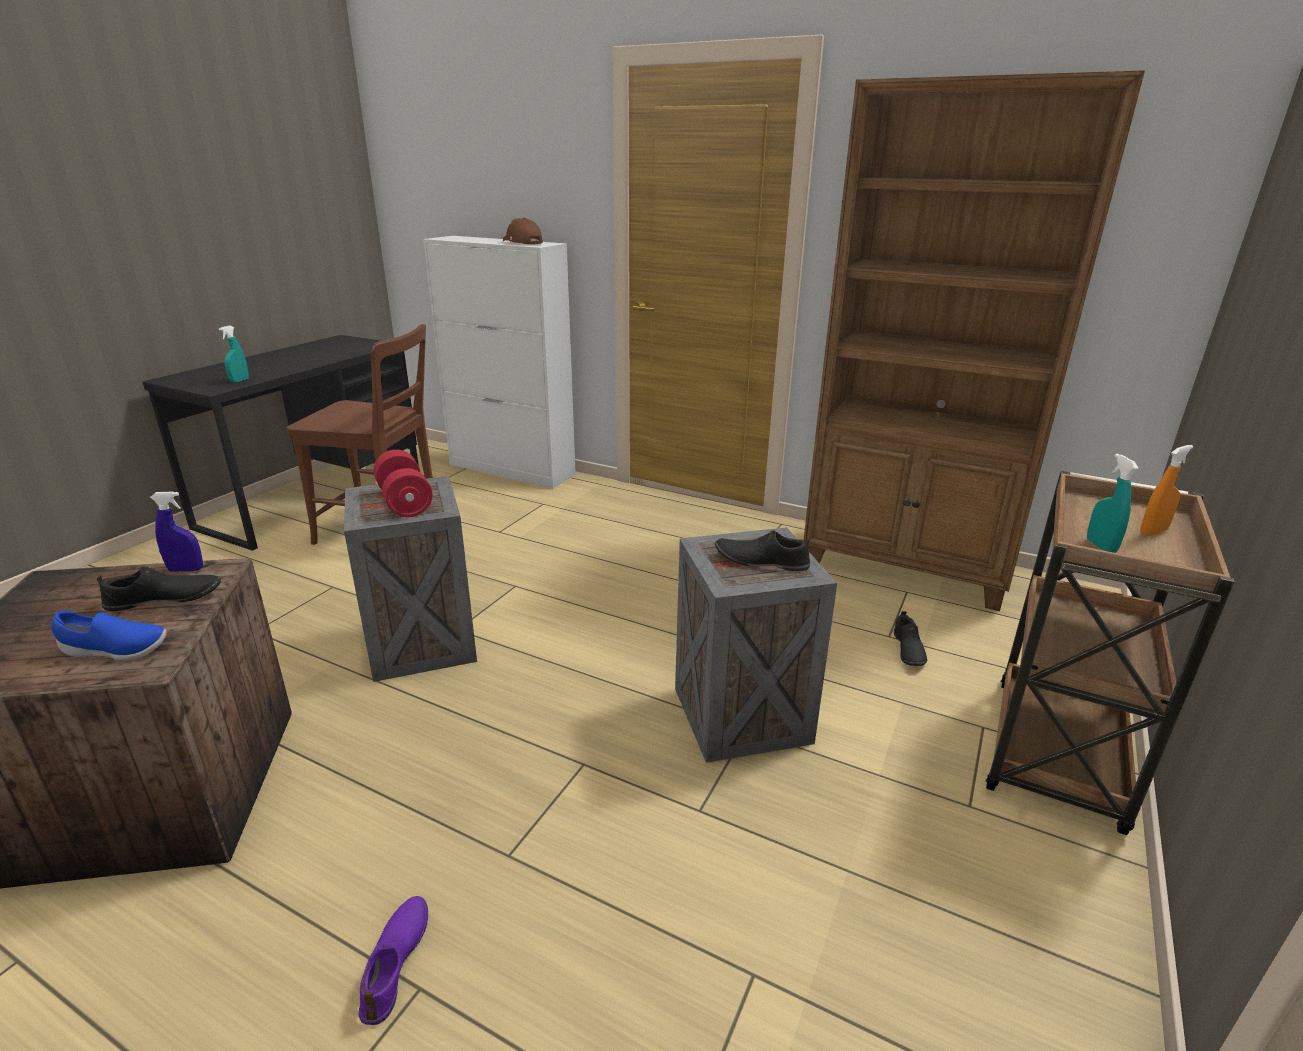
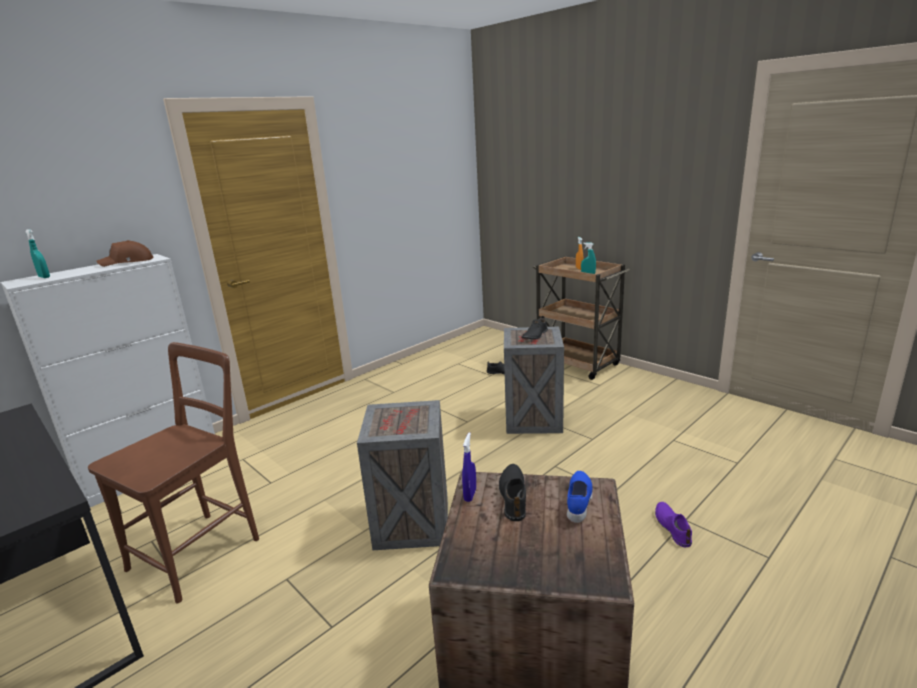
camera: 70 degrees left, 5 degrees down
turquoise spray bottle [219,325,249,383] -> turquoise spray bottle moved to [25,229,50,278]
purple shoe [359,896,428,1025] -> purple shoe turned 60 degrees clockwise [655,502,692,547]
red dumbbell [373,450,432,517] -> none
brown bookcase [804,70,1145,611] -> none

